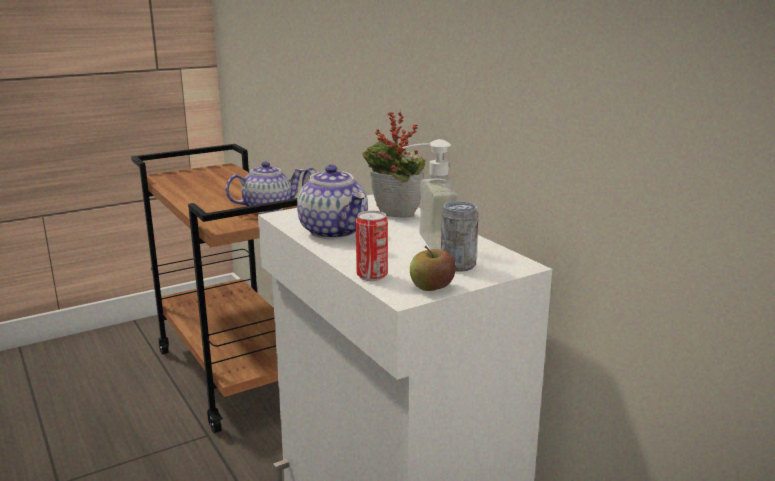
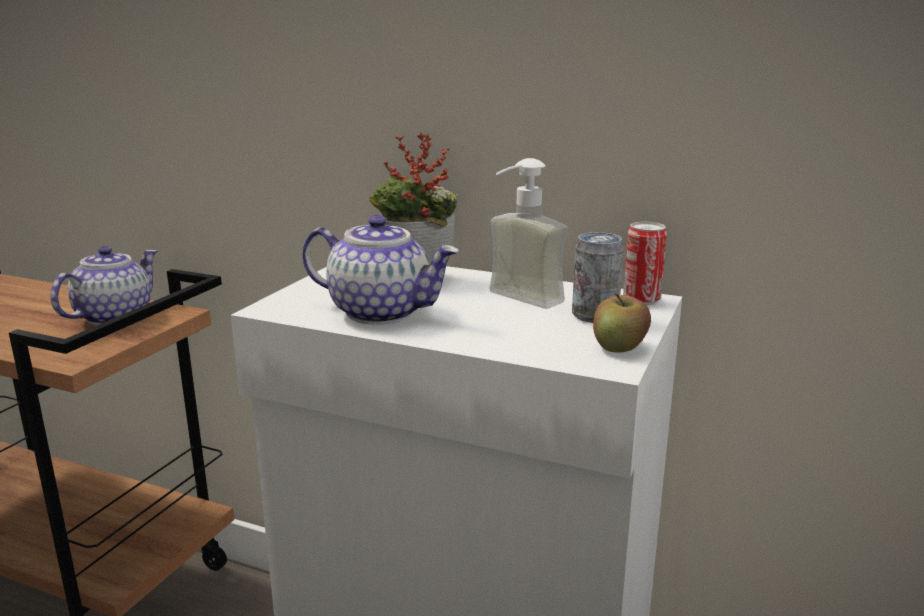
camera: 35 degrees left, 0 degrees up
can [356,211,388,281] -> can moved to [623,222,667,305]

